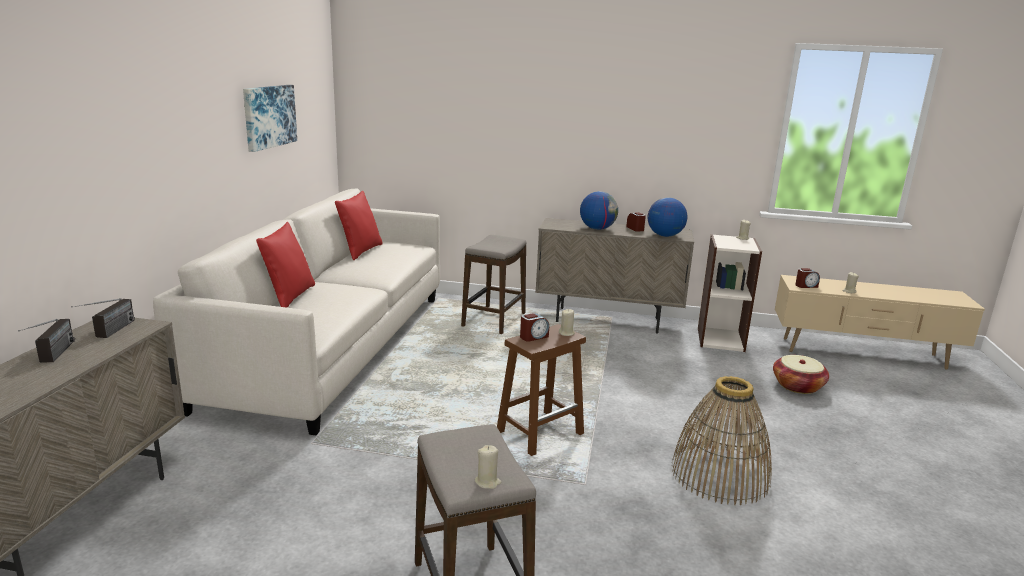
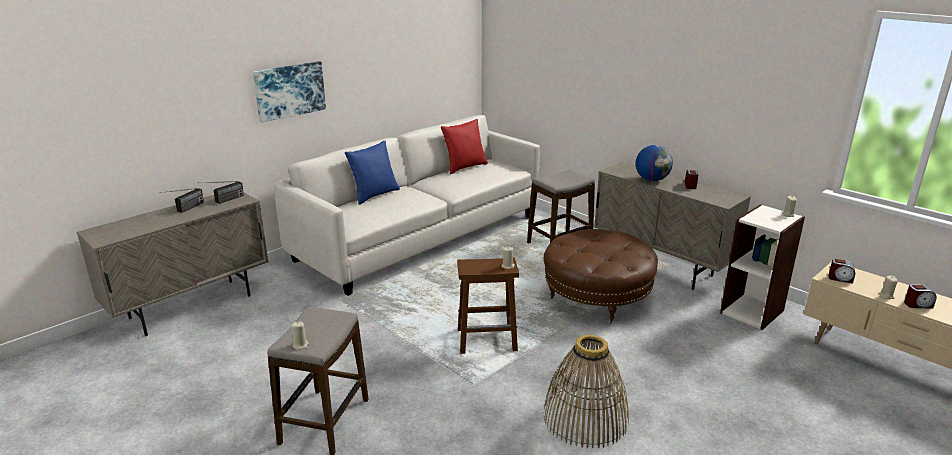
camera: 35 degrees right, 5 degrees up
picture [243,85,297,152] -> picture moved to [253,61,326,122]
red pillow [256,222,315,308] -> blue pillow [345,141,400,205]
alarm clock [520,313,549,342] -> alarm clock moved to [904,284,937,309]
globe [648,197,687,237] -> none
basket [773,355,829,394] -> none
none -> brown ottoman [543,229,658,324]

